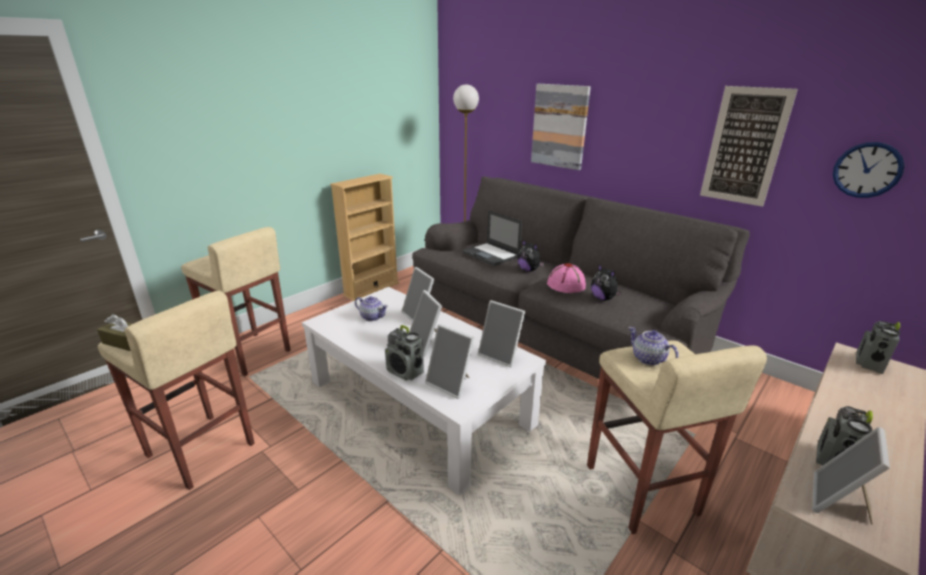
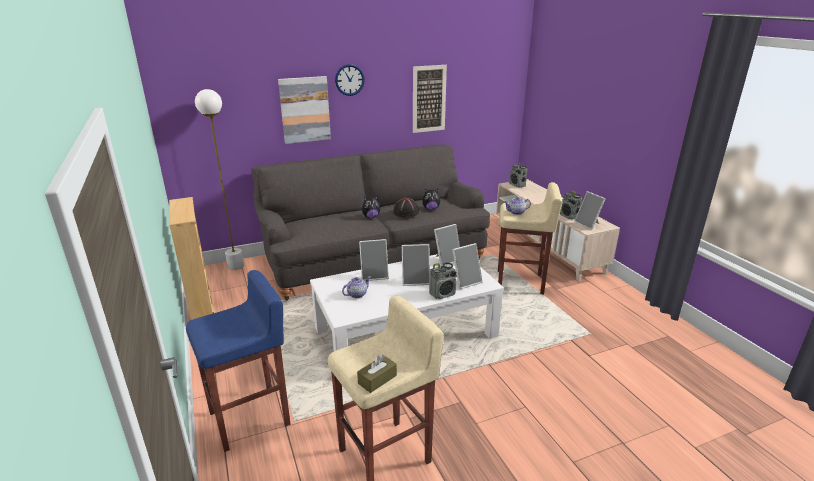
camera: 65 degrees left, 0 degrees up
beige stool [181,227,291,376] -> blue stool [186,270,290,452]
laptop [462,210,522,266] -> none
pink hat [547,263,586,293] -> black hat [393,197,419,217]
wall clock [833,142,905,198] -> wall clock moved to [335,64,365,96]

